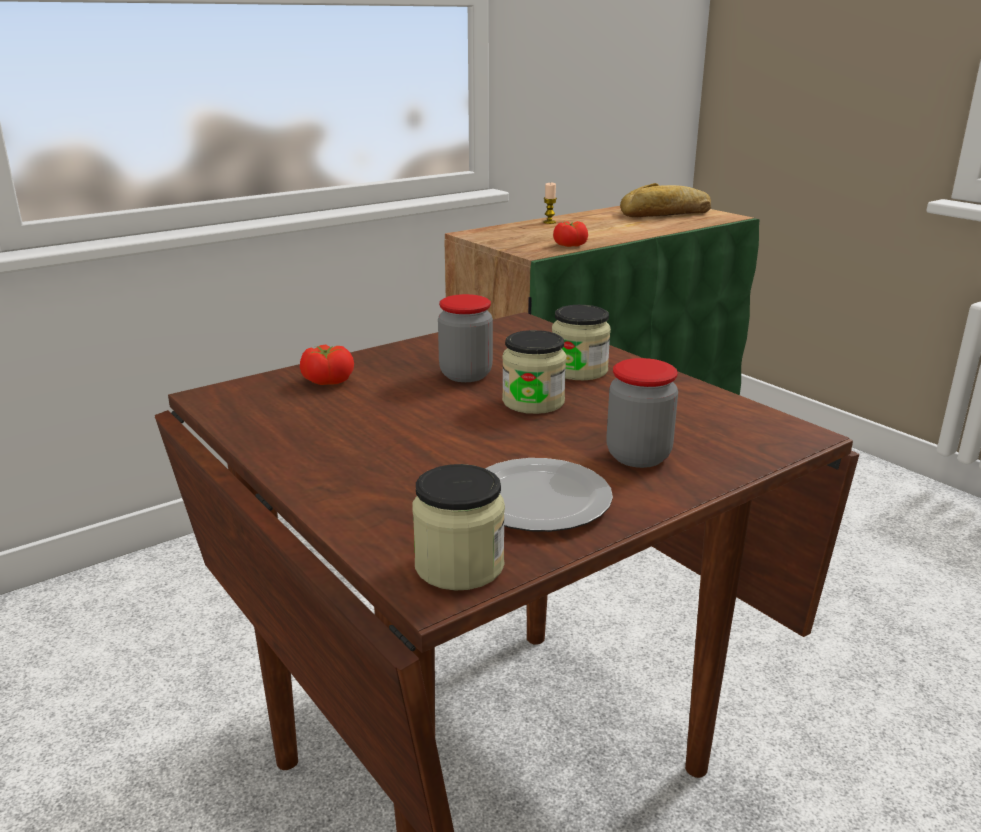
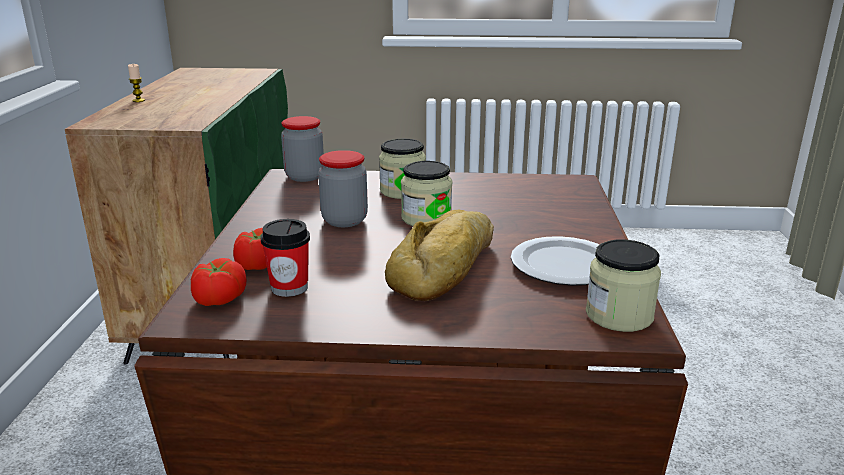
camera: 50 degrees left, 0 degrees up
tomato [553,221,588,247] -> tomato moved to [191,258,246,306]
jar [606,358,678,468] -> jar moved to [281,116,324,182]
bread [620,183,711,218] -> bread moved to [385,210,494,301]
none -> cup [261,219,310,297]

